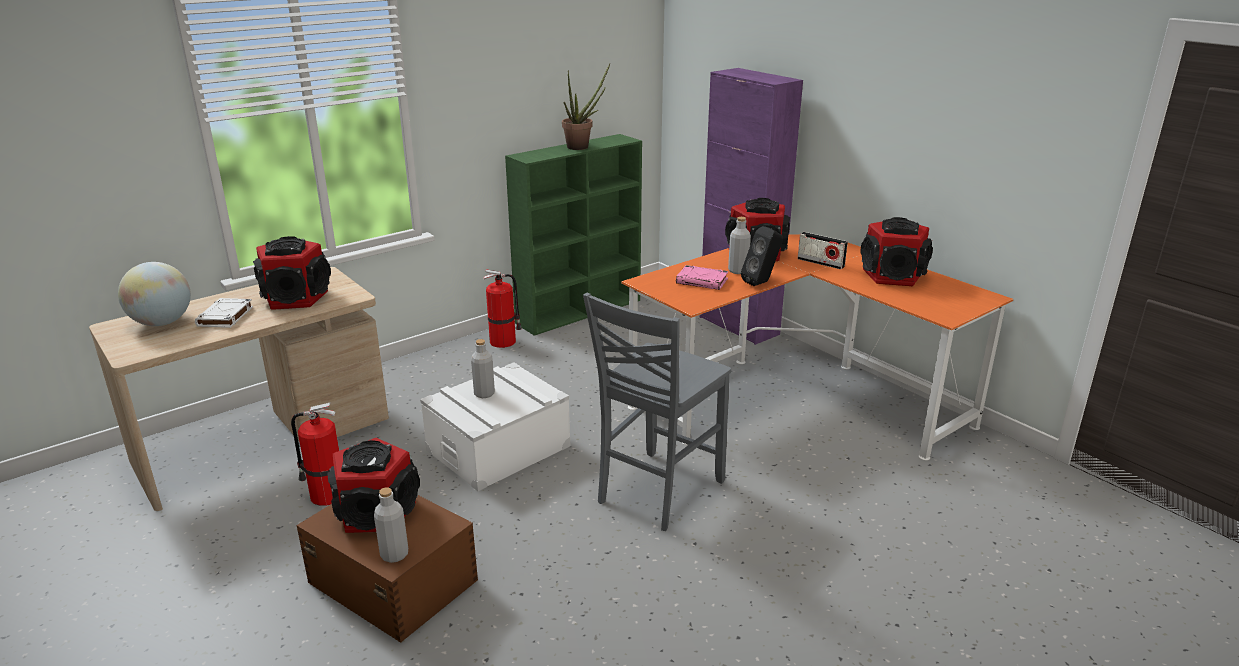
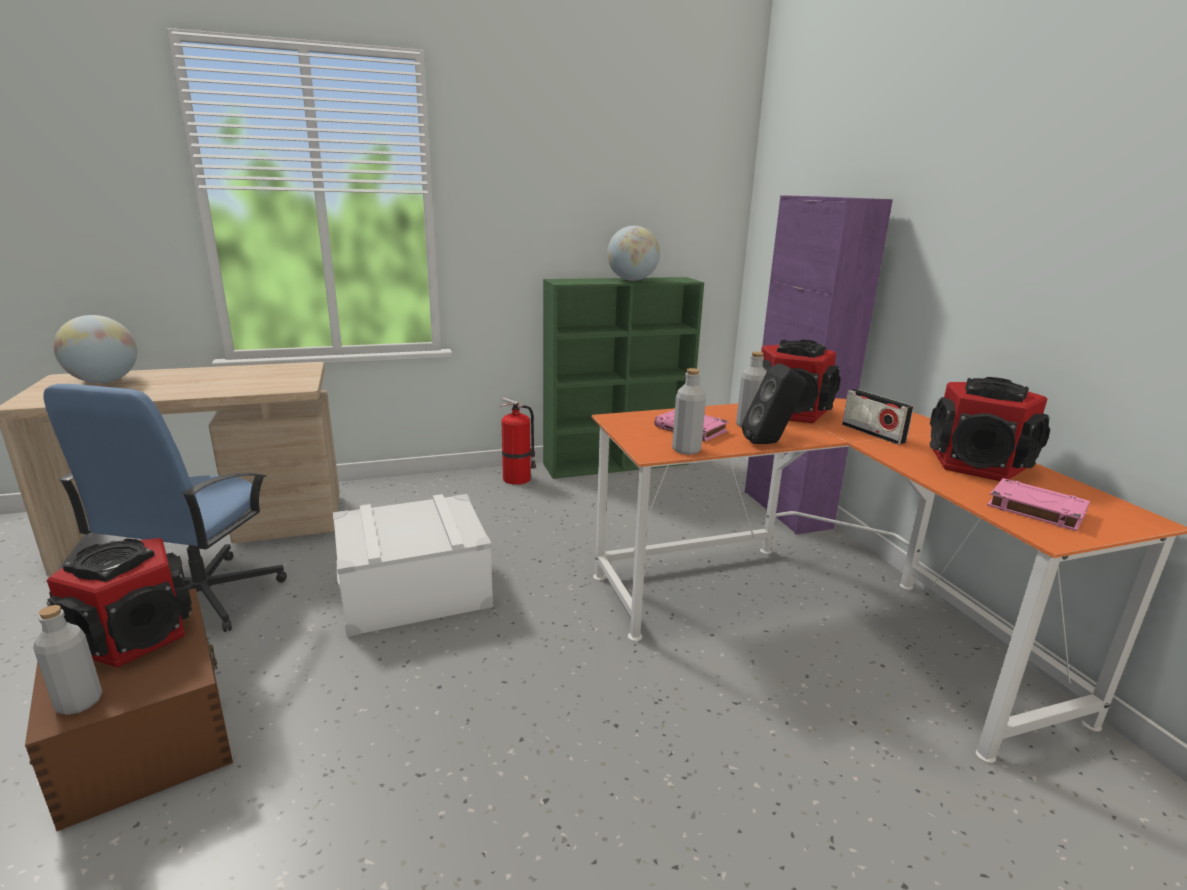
camera: 20 degrees right, 5 degrees down
white book [195,298,253,328] -> none
speaker [253,236,331,310] -> none
fire extinguisher [291,403,339,506] -> blue office chair [44,384,287,632]
grey bottle [471,339,495,398] -> grey bottle moved to [672,368,706,455]
potted plant [562,64,610,150] -> globe [607,226,660,281]
grey chair [583,293,731,531] -> none
none -> pink book [987,478,1090,531]

